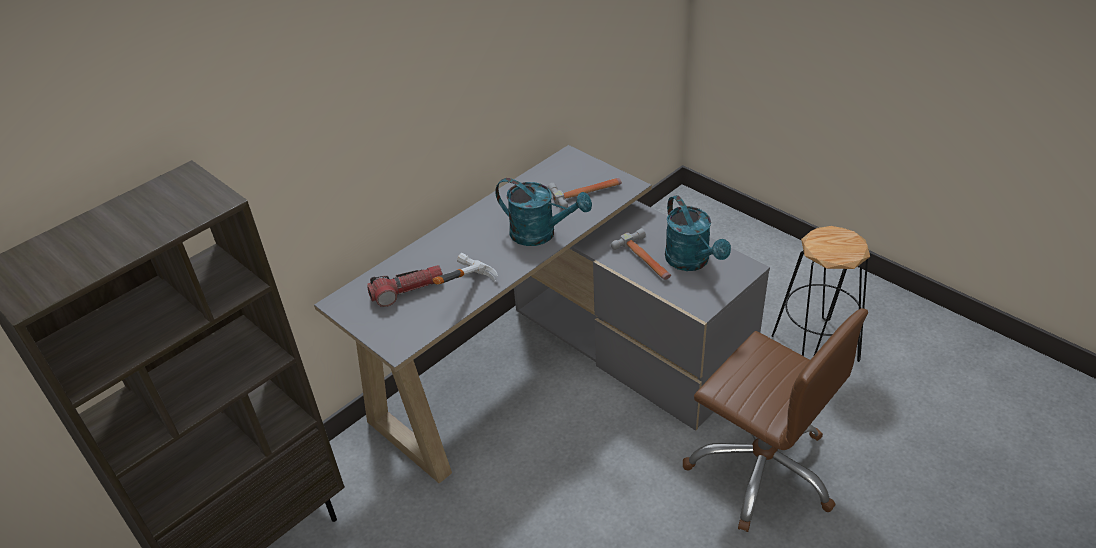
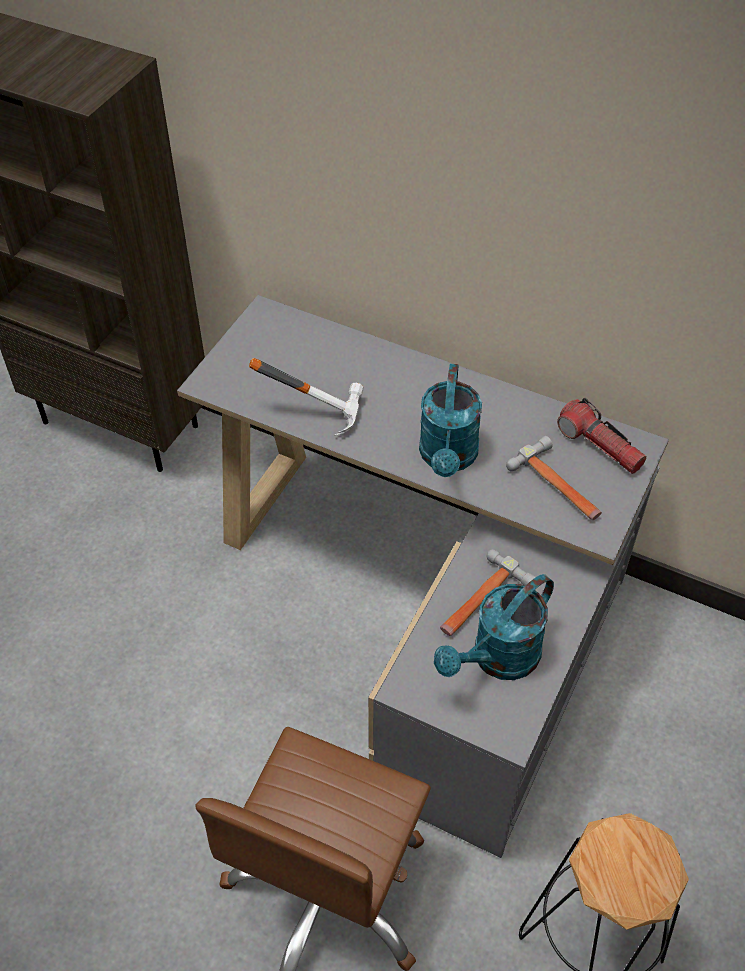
camera: 70 degrees right, 10 degrees up
flashlight [367,265,443,307] -> flashlight moved to [557,398,647,474]

